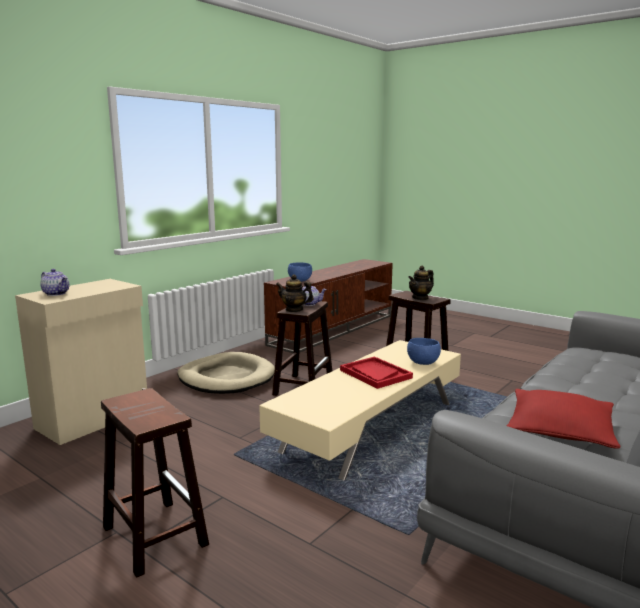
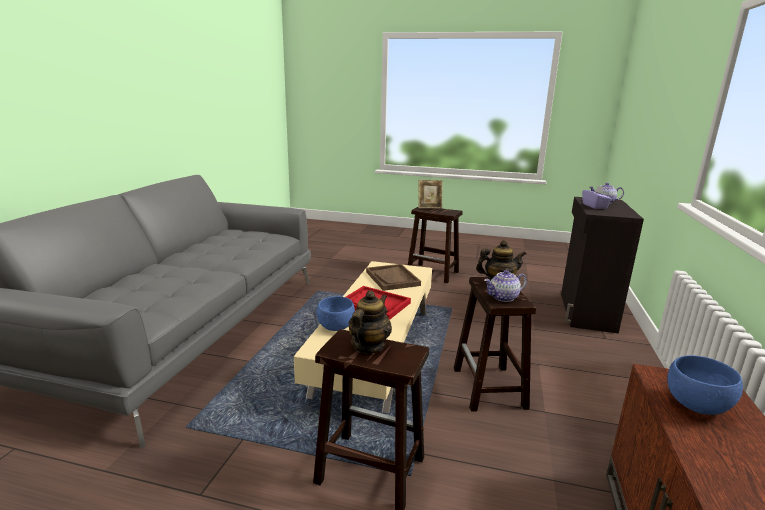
camera: 155 degrees right, 5 degrees up
beige cabinet [15,279,147,445] -> black cabinet [561,197,644,333]
beige dog bed [178,352,275,394] -> none
red pillow [506,389,620,449] -> none
none -> brown tray [366,264,421,291]
none -> picture frame [418,180,443,209]
none -> purple tissue box [582,185,612,209]

